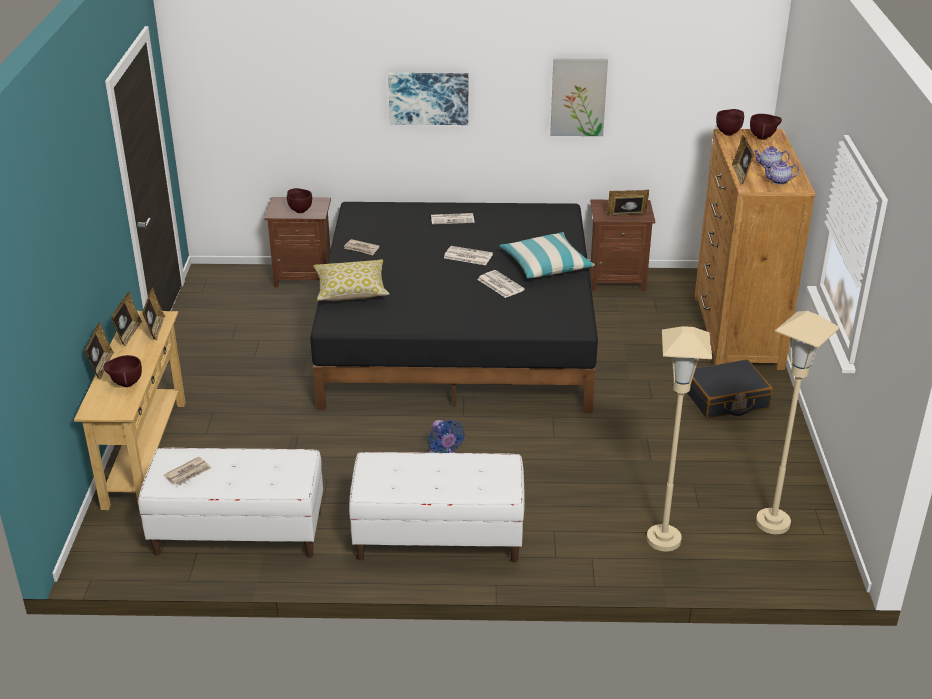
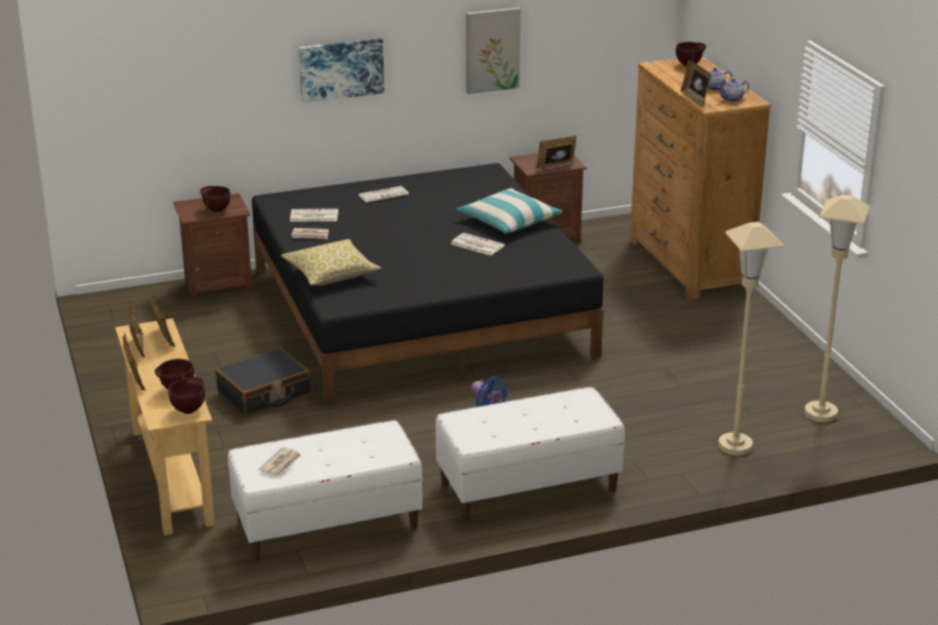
camera: 20 degrees left, 5 degrees down
newspaper [444,246,493,265] -> newspaper moved to [290,209,338,221]
black suitcase [687,360,773,418] -> black suitcase moved to [215,348,311,415]
brown bowl [716,109,744,136] -> brown bowl moved to [168,377,205,414]

